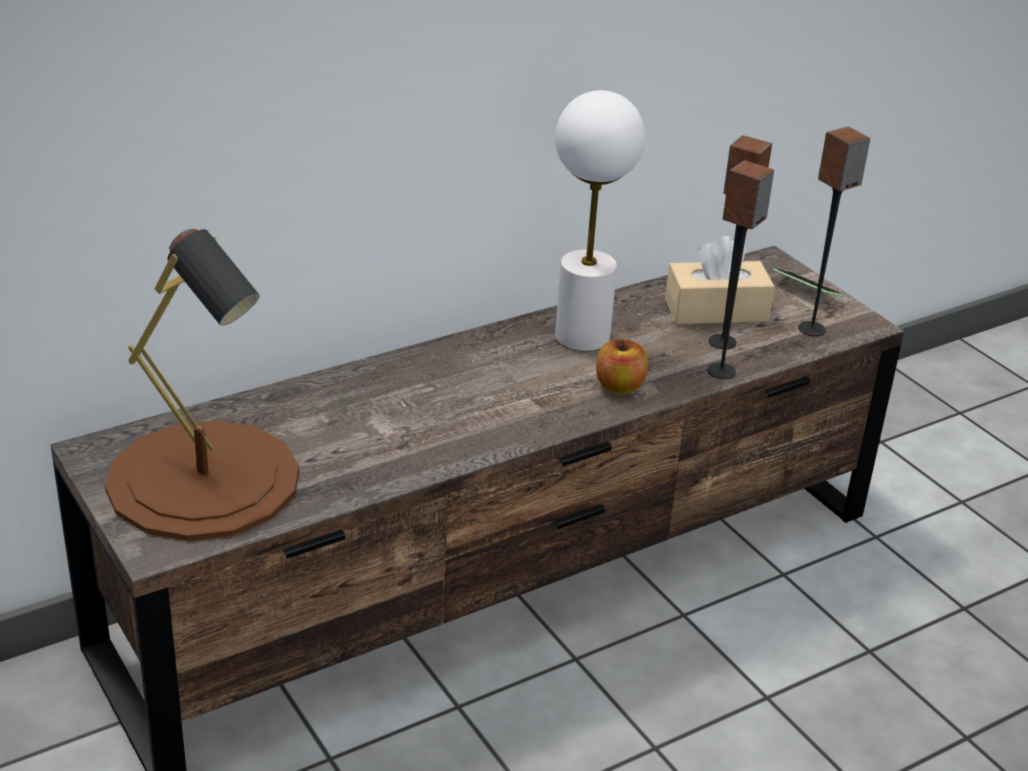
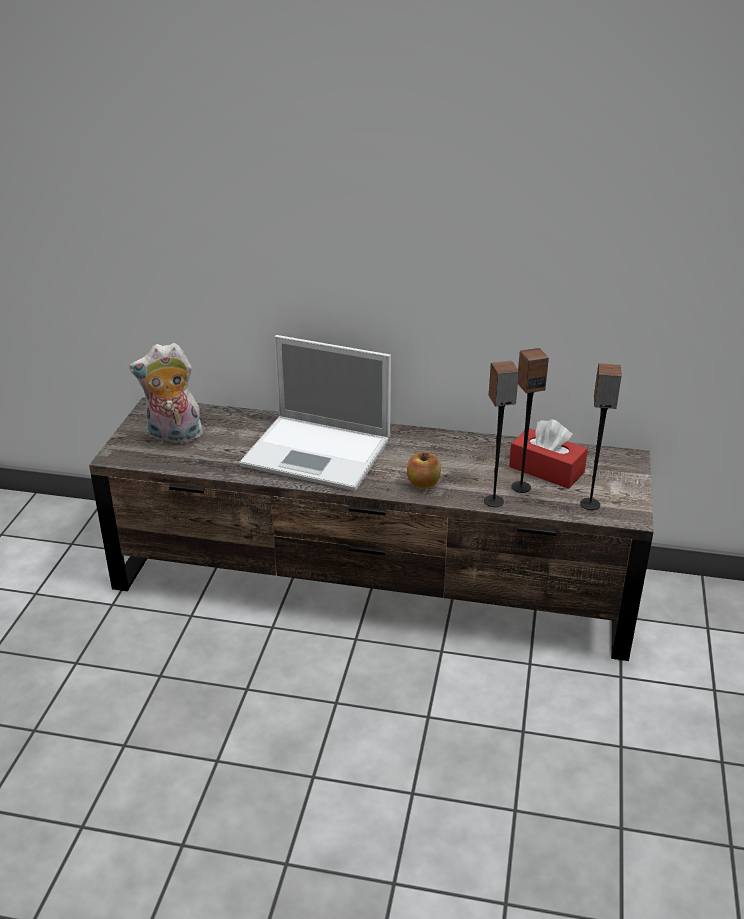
camera: 45 degrees right, 0 degrees up
brown table lamp [105,229,299,541] -> plush toy [129,343,207,444]
white table lamp [555,90,645,351] -> none
beige tissue box [665,236,775,324] -> red tissue box [509,419,588,489]
phone [772,268,844,297] -> none
none -> laptop [239,335,391,491]

